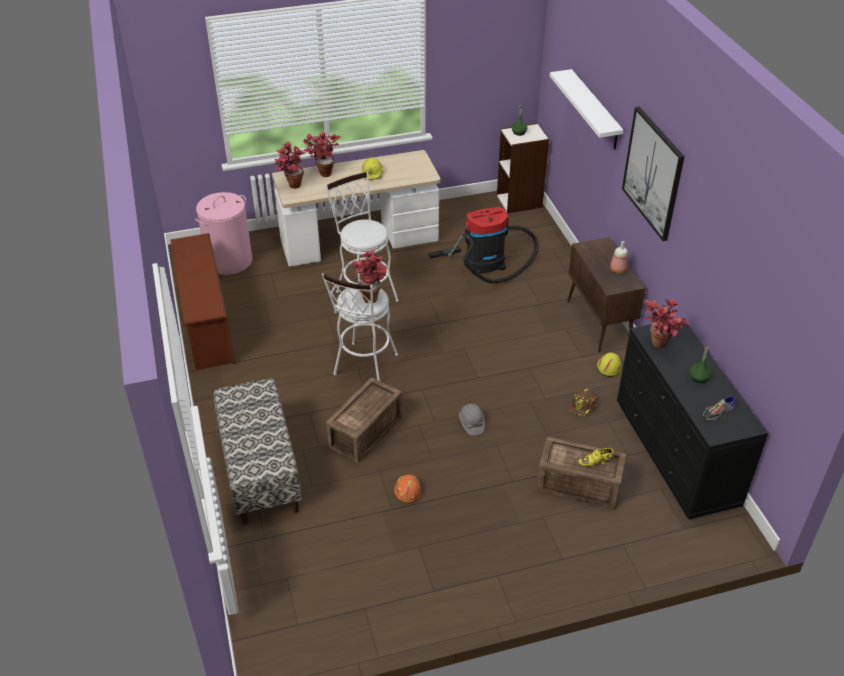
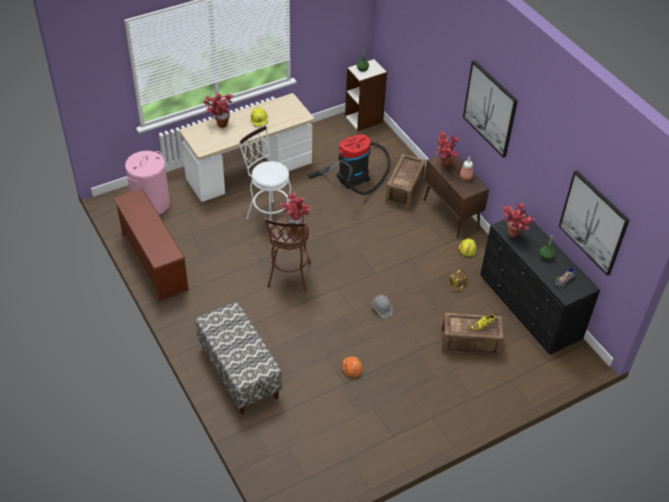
camera: 15 degrees left, 5 degrees up
potted plant [274,142,306,189] -> potted plant moved to [436,131,460,167]
white stool [322,274,398,381] -> brown stool [265,217,311,292]
crate [326,377,402,463] -> crate moved to [386,154,426,209]
white shelf [550,69,624,150] -> none
none -> picture [558,170,630,276]

